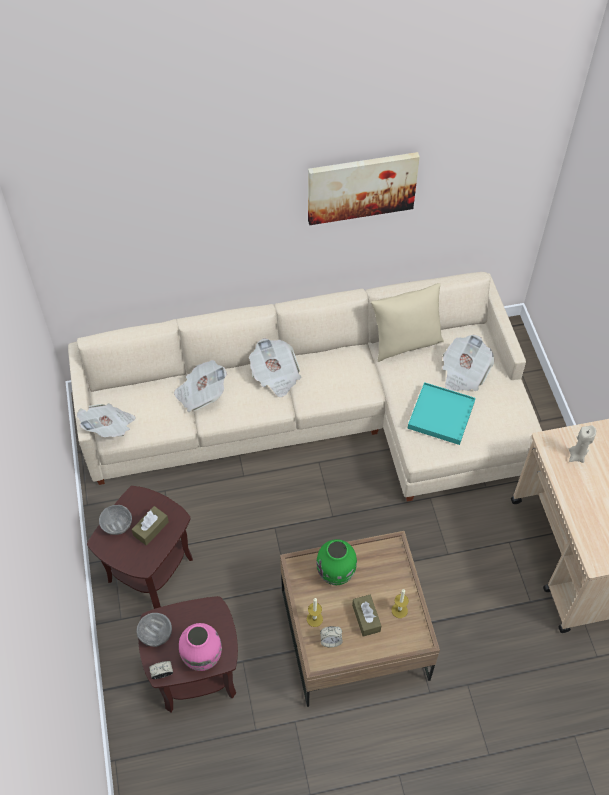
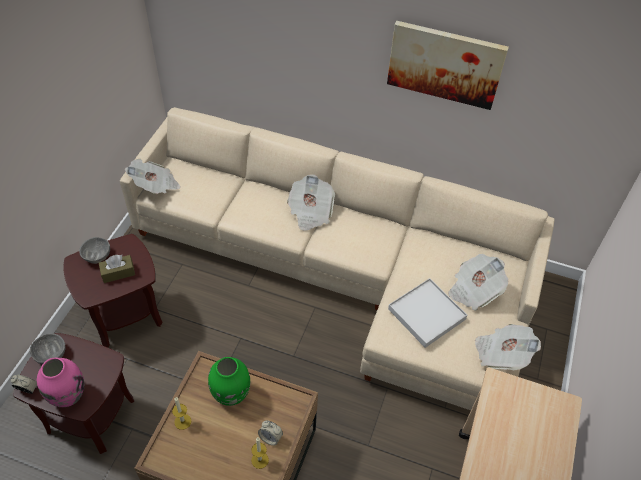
camera: 30 degrees right, 5 degrees down
newspaper [174,360,227,412] -> newspaper moved to [475,324,541,370]
alarm clock [320,626,343,647] -> alarm clock moved to [258,420,283,446]
brown tissue box [352,595,381,637] -> none
beige pillow [371,283,444,362] -> none
turquoise tray [408,382,475,445] -> white tray [388,278,467,348]
beige candle [569,425,596,463] -> none

